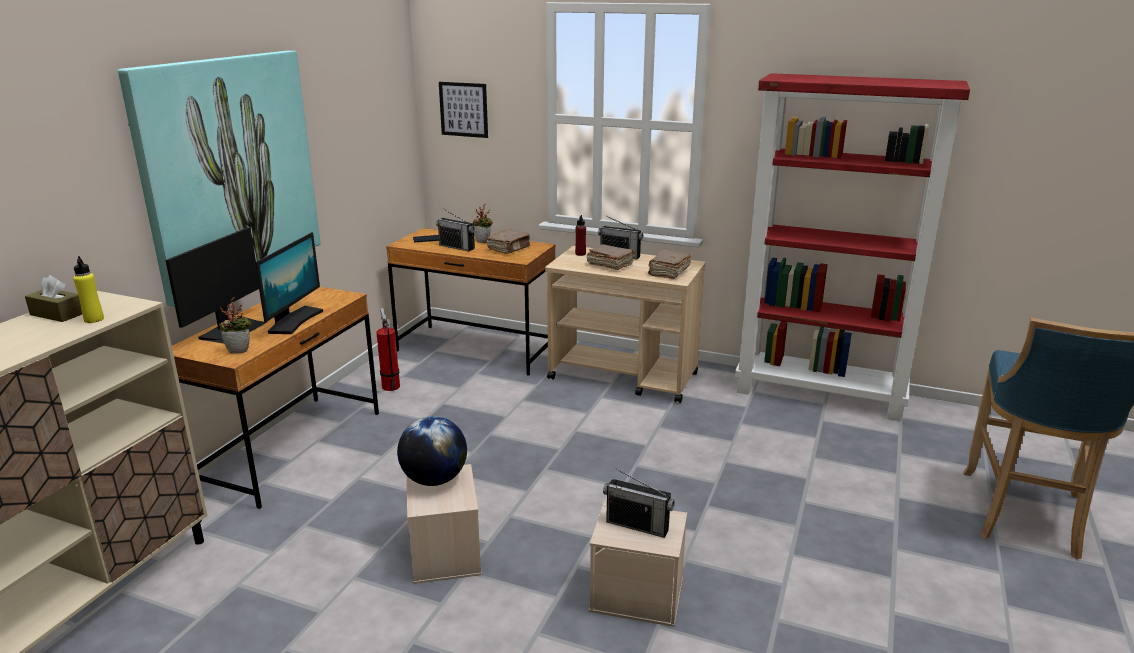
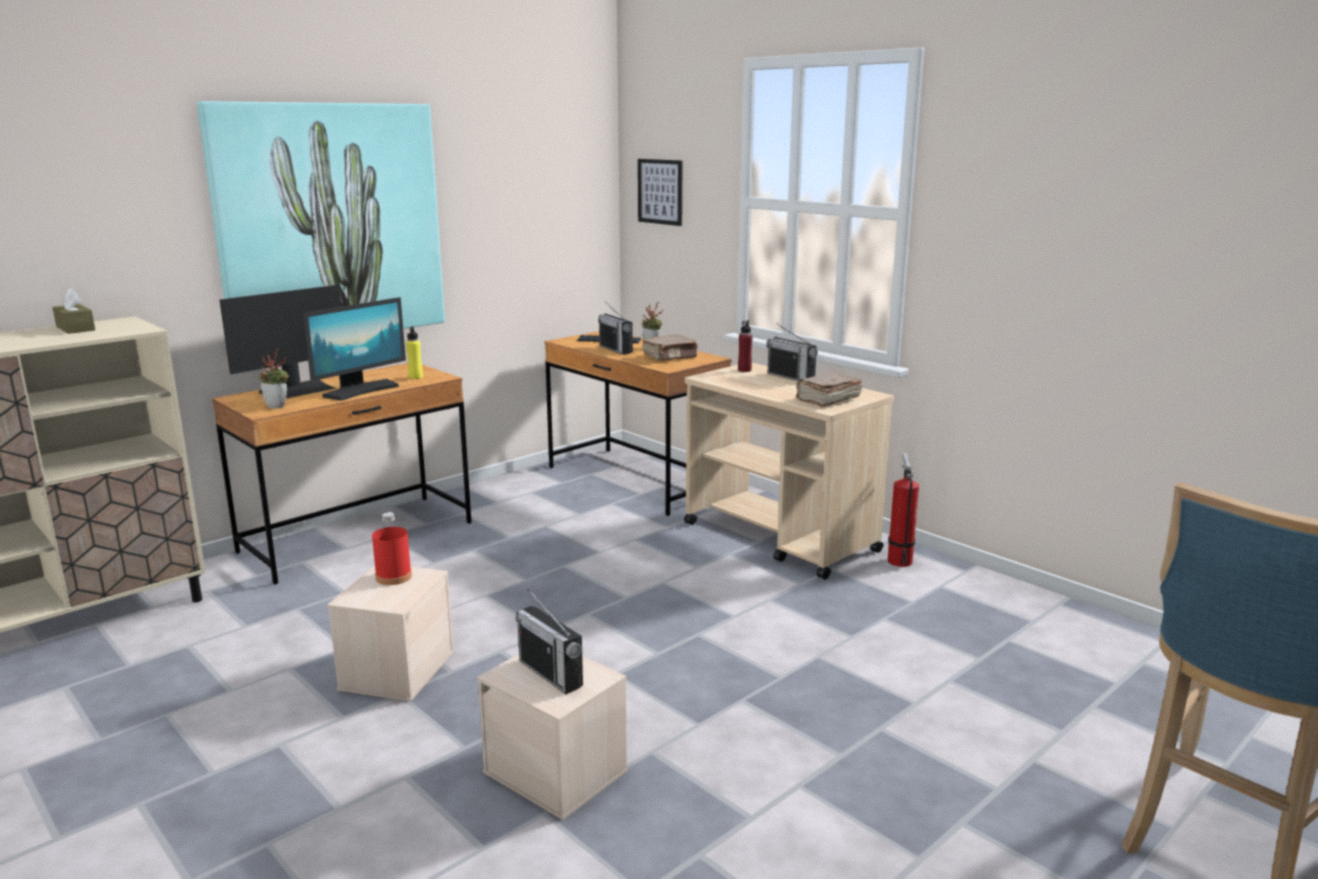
camera: 25 degrees right, 5 degrees down
yellow bottle [73,256,104,323] -> yellow bottle moved to [406,326,423,379]
fire extinguisher [376,308,400,391] -> fire extinguisher moved to [888,453,919,567]
globe [397,416,467,486] -> red bottle [372,512,412,585]
brown book [587,244,635,270] -> none
red bookcase [735,73,970,421] -> none

